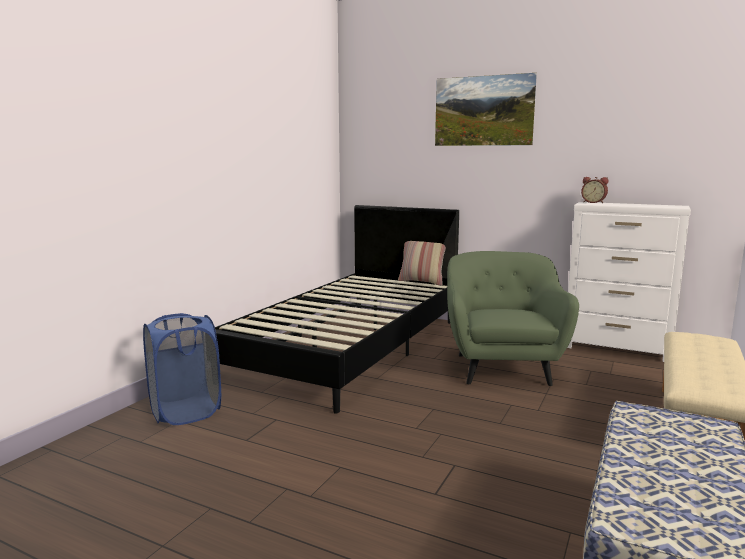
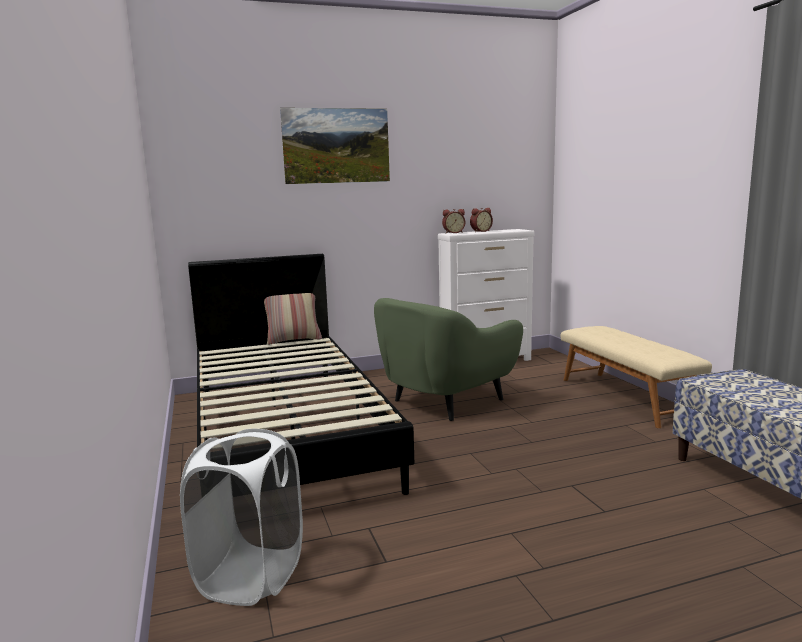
camera: 45 degrees left, 0 degrees up
blue laundry basket [143,313,221,425] -> white laundry basket [180,429,303,606]
green armchair [447,251,579,386] -> green armchair turned 90 degrees counterclockwise [374,298,523,421]
none -> alarm clock [470,208,493,232]

